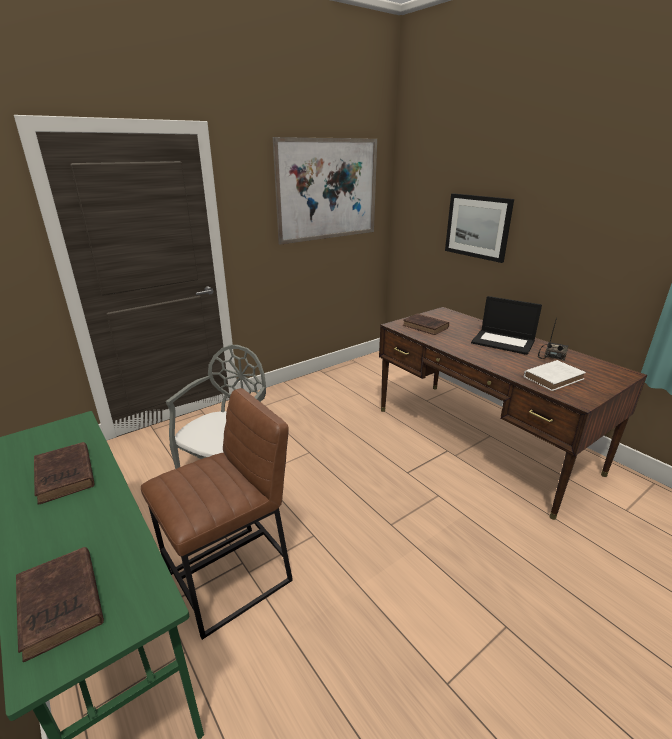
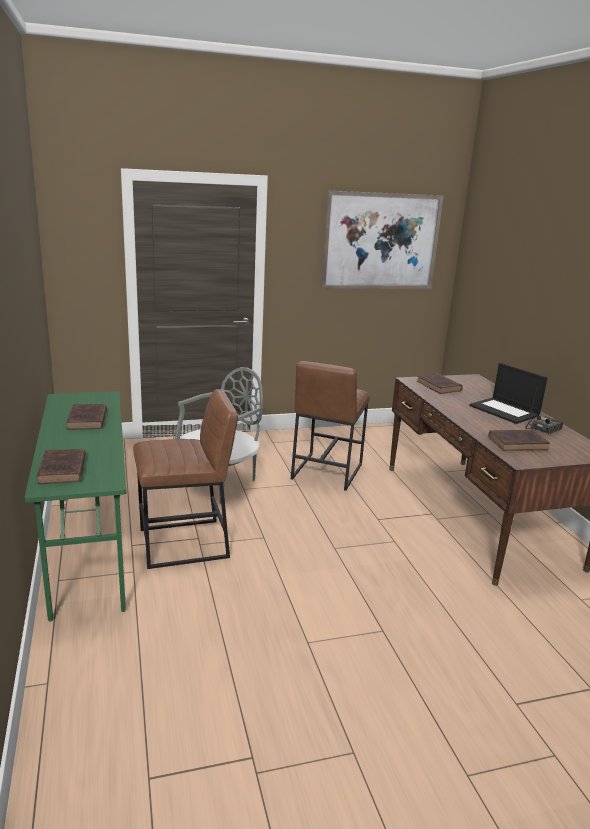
camera: 20 degrees right, 5 degrees down
picture [445,193,514,263] -> none
white book [524,360,586,391] -> brown book [489,430,550,451]
none -> brown chair [291,361,370,491]

